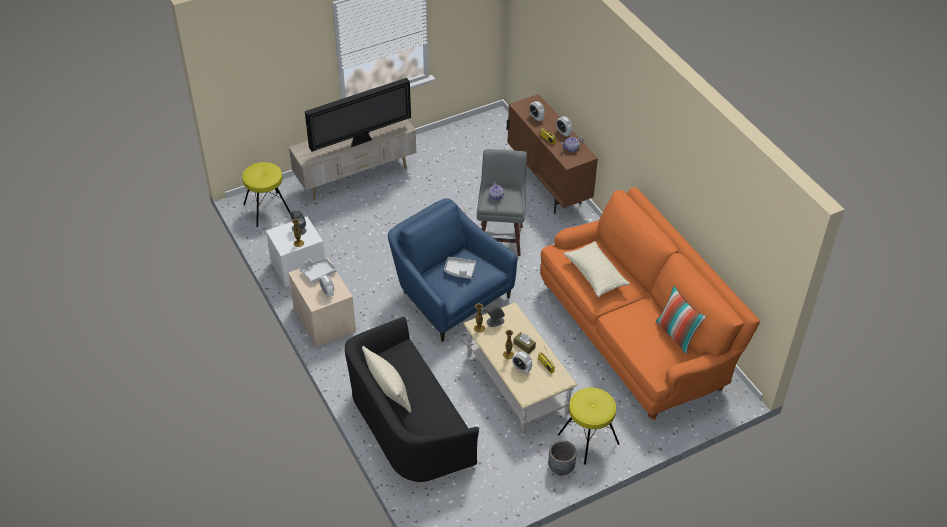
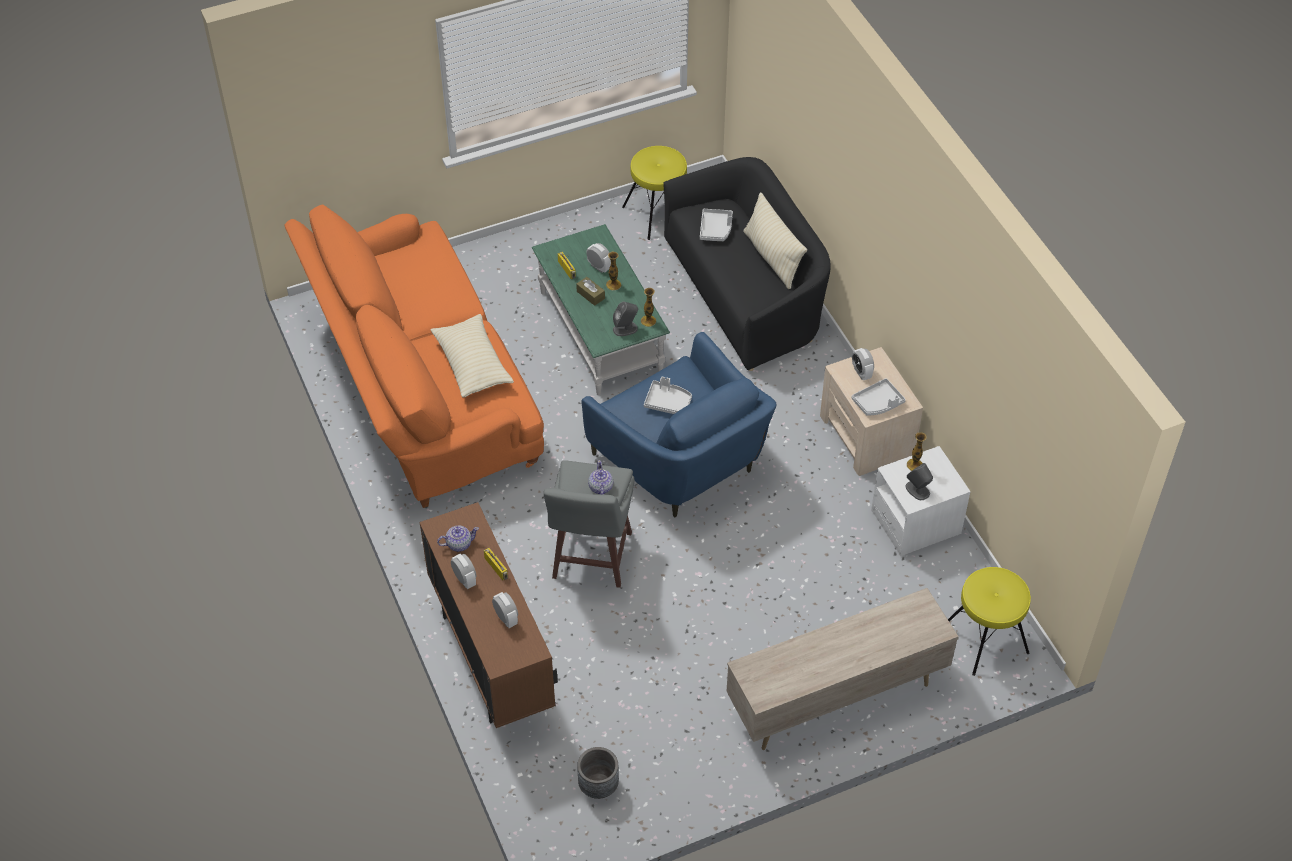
camera: 175 degrees left, 5 degrees up
television [305,78,411,152] -> none
beige coffee table [463,302,577,434] -> green coffee table [531,224,670,395]
grey planter [548,440,577,475] -> grey planter moved to [577,747,619,799]
yellow stool [558,388,620,465] -> yellow stool moved to [622,146,687,240]
pillow [656,285,706,354] -> none
none -> grey tray [700,209,733,241]

